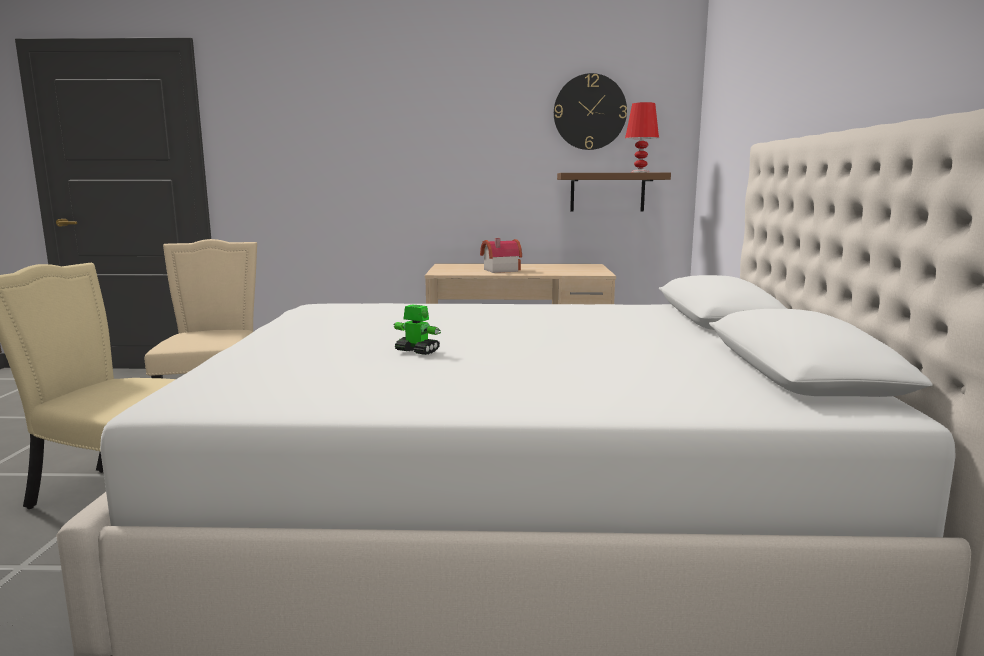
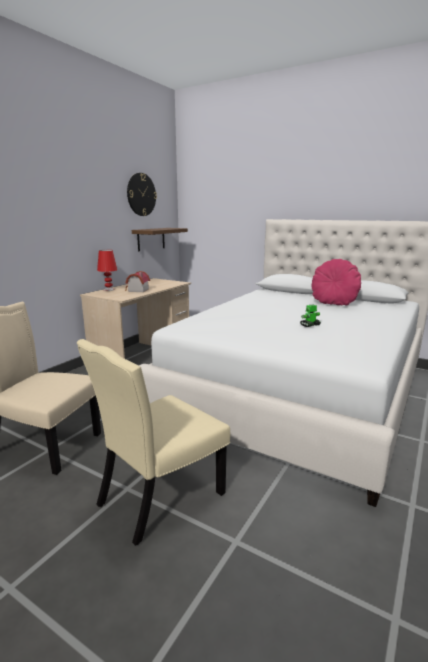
camera: 60 degrees left, 5 degrees up
red table lamp [625,102,659,173] -> red table lamp moved to [97,250,117,291]
none -> pink pillow [312,259,361,305]

